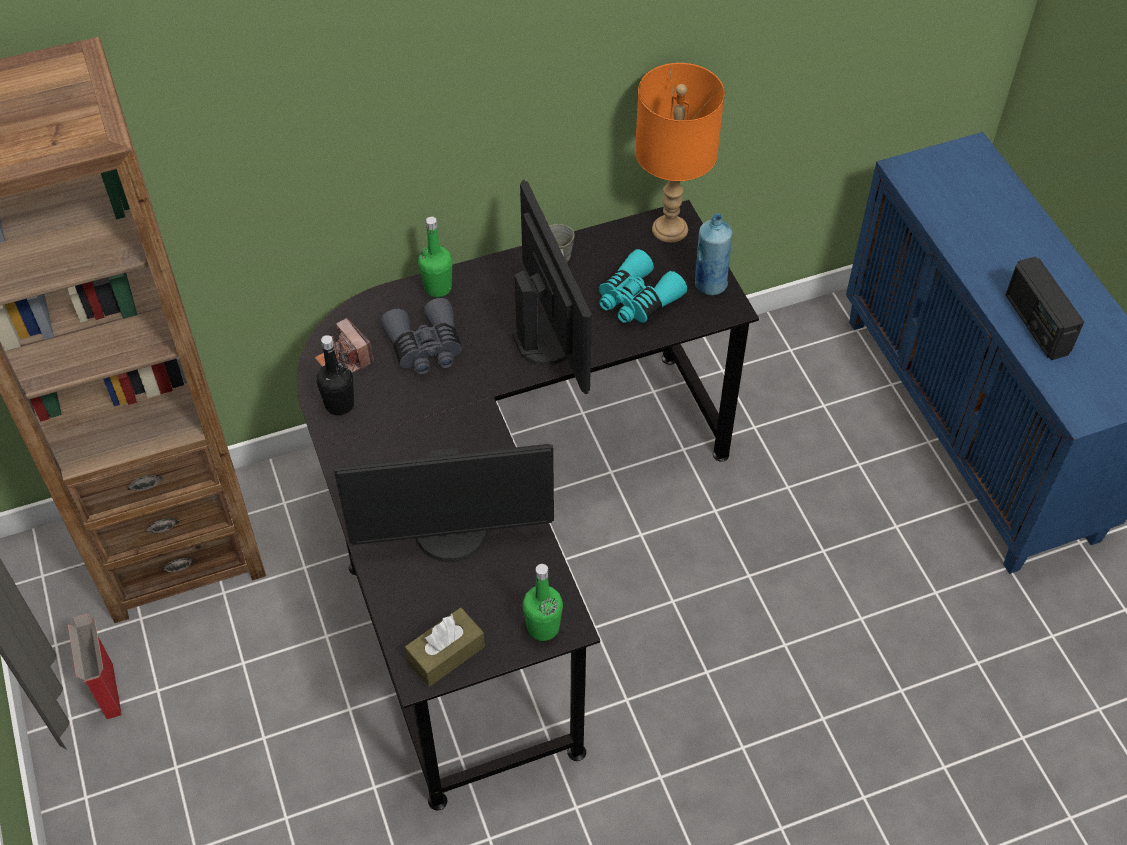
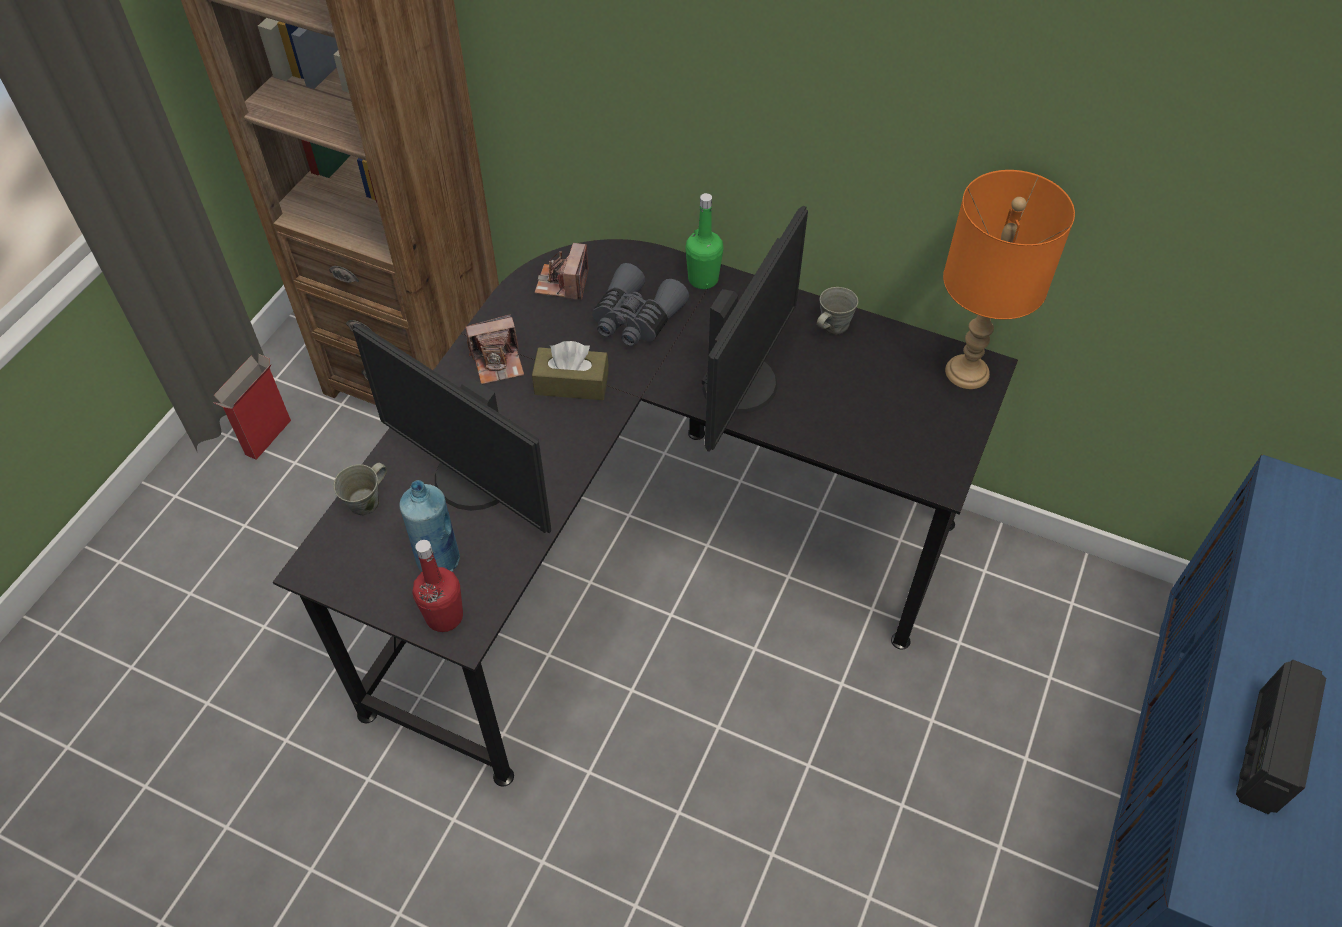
camera: 45 degrees right, 0 degrees up
black bottle [317,335,354,415] -> none
brown tissue box [405,607,485,687] -> brown tissue box moved to [532,341,609,400]
green bottle [523,564,563,641] -> red bottle [412,540,463,632]
turquoise binoculars [599,249,687,323] -> none
blue bottle [695,213,733,295] -> blue bottle moved to [399,480,460,572]
none -> grey mug [334,463,387,516]
none -> camera [465,314,524,384]

